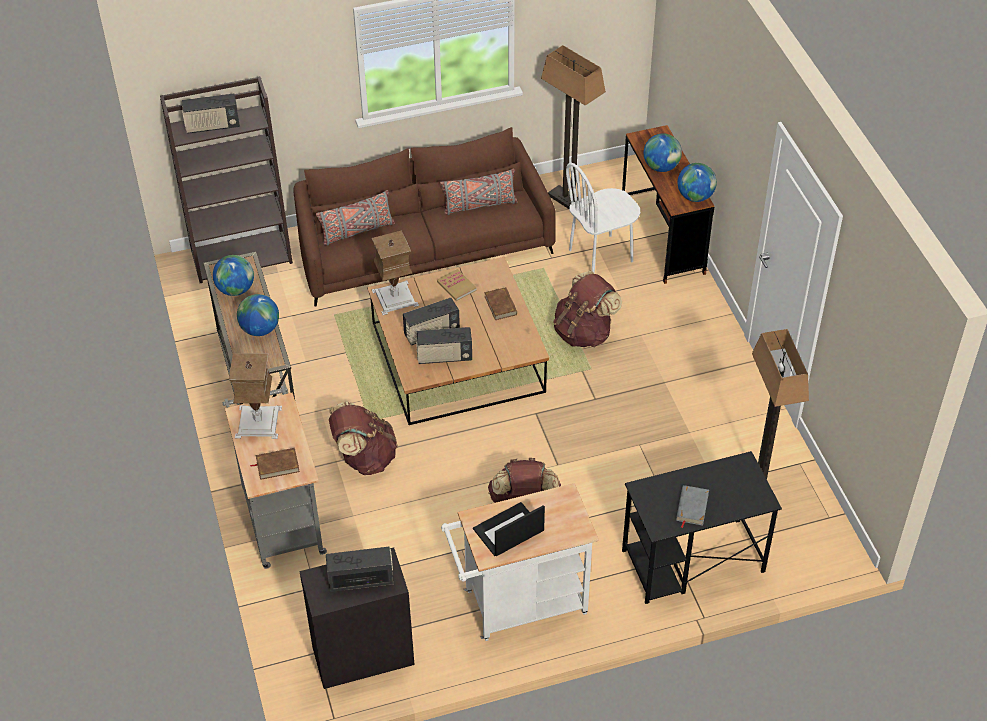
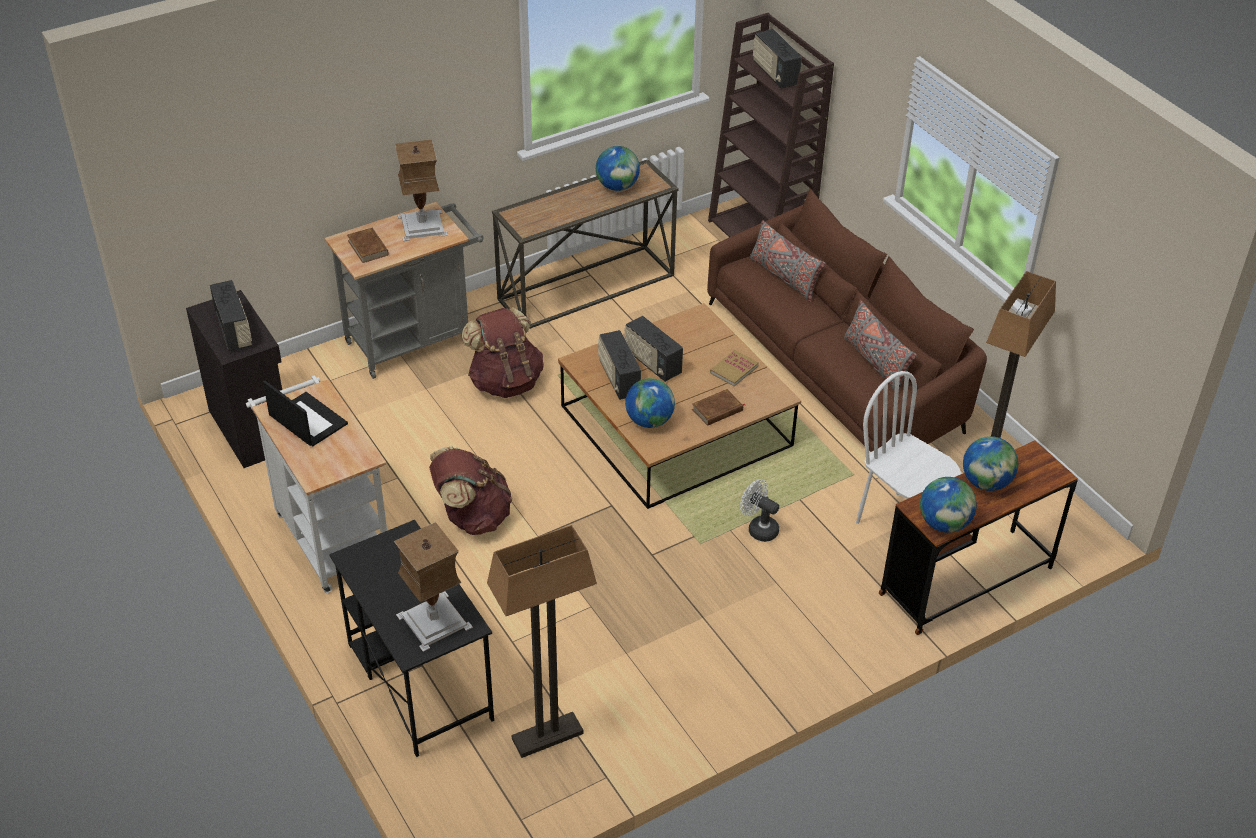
camera: 75 degrees right, 5 degrees down
globe [237,294,279,336] -> globe moved to [625,378,675,428]
table lamp [372,231,419,315] -> table lamp moved to [394,522,473,652]
brown backpack [553,271,622,347] -> white fan [740,479,779,542]
grey book [676,485,709,528] -> none

